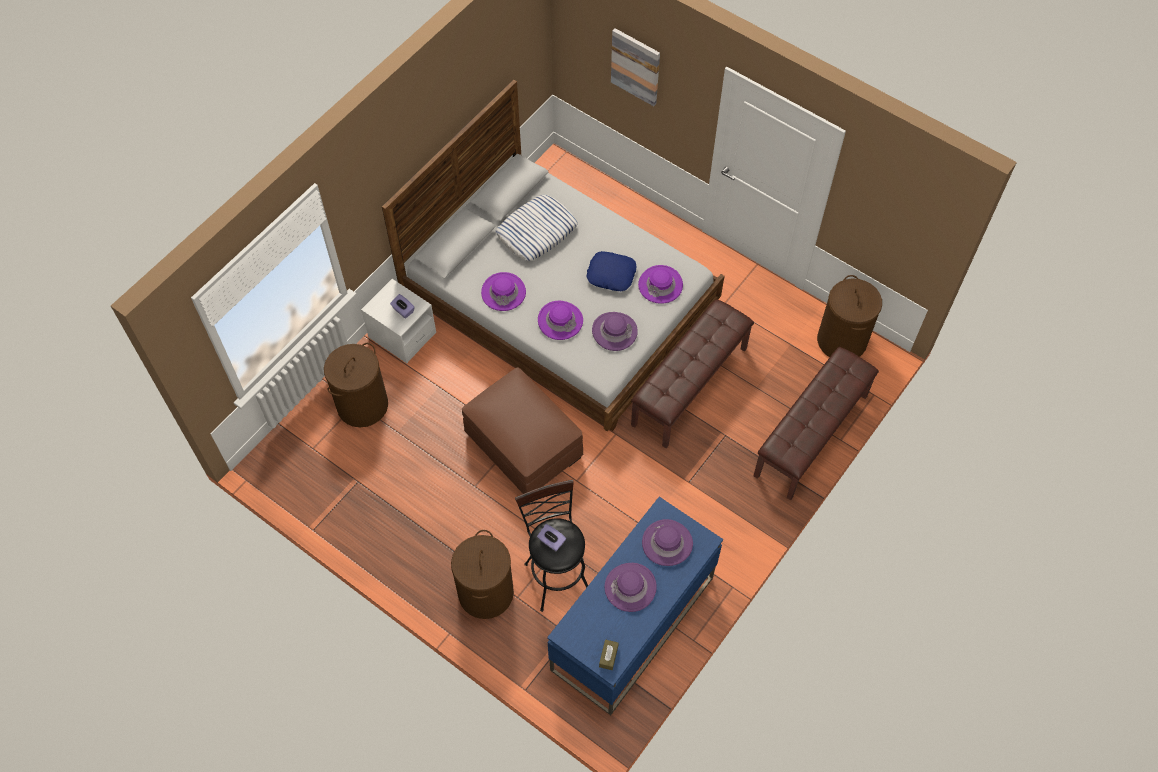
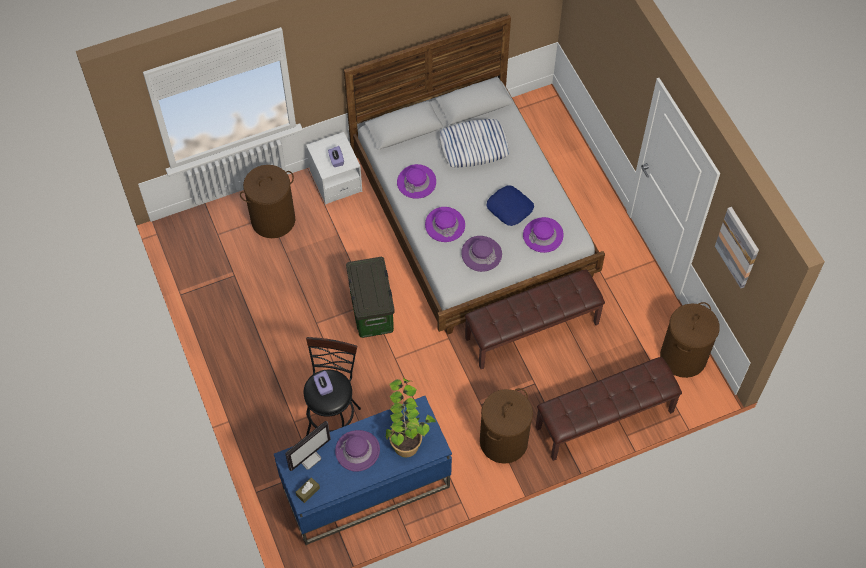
camera: 30 degrees right, 0 degrees up
brown laundry basket [451,530,514,619] -> brown laundry basket moved to [480,388,533,464]
brown ottoman [462,367,583,494] -> storage box [346,257,395,338]
picture [611,28,660,106] -> picture moved to [715,207,759,288]
purple hat [642,519,693,566] -> potted plant [386,378,436,457]
none -> monitor [285,421,331,471]

